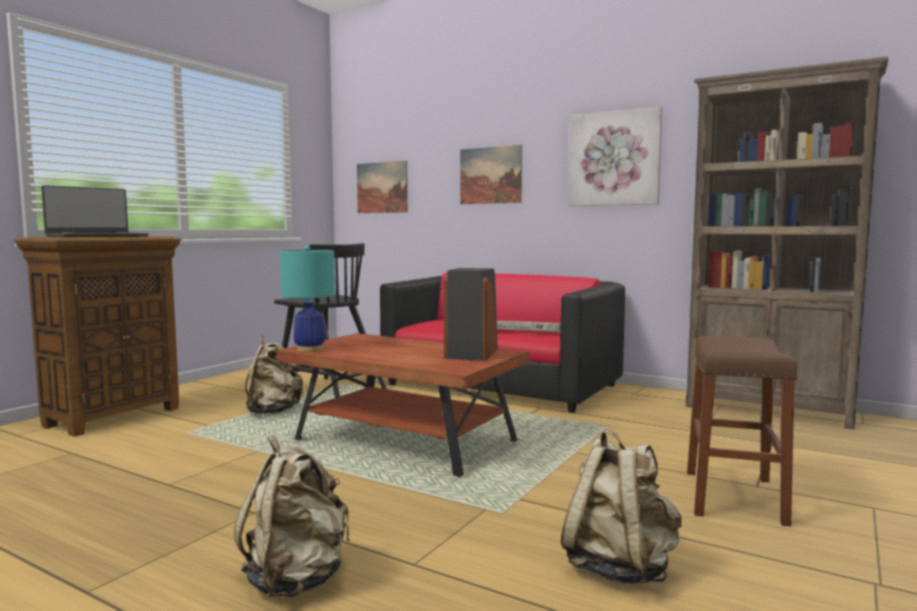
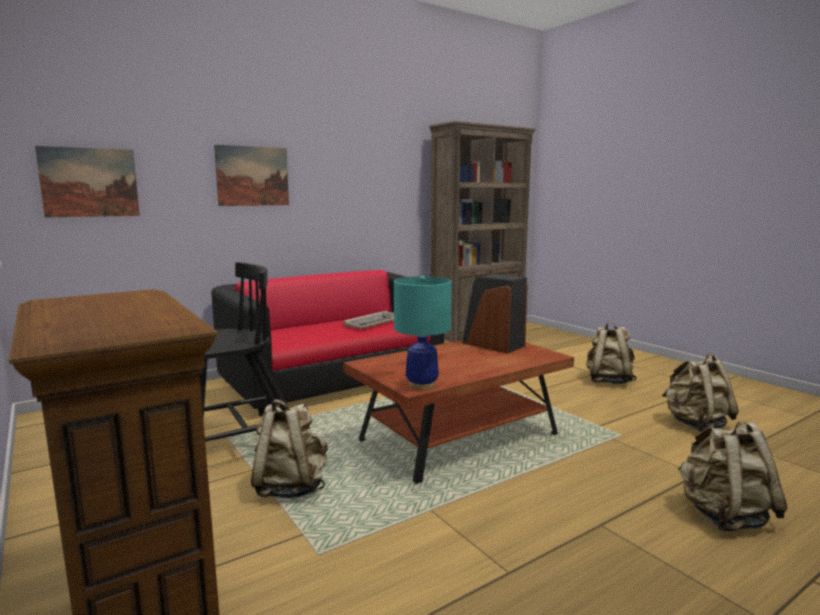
camera: 65 degrees left, 5 degrees up
laptop [41,185,149,237] -> none
picture [568,106,662,206] -> none
brown stool [687,336,797,526] -> beige backpack [586,322,637,384]

